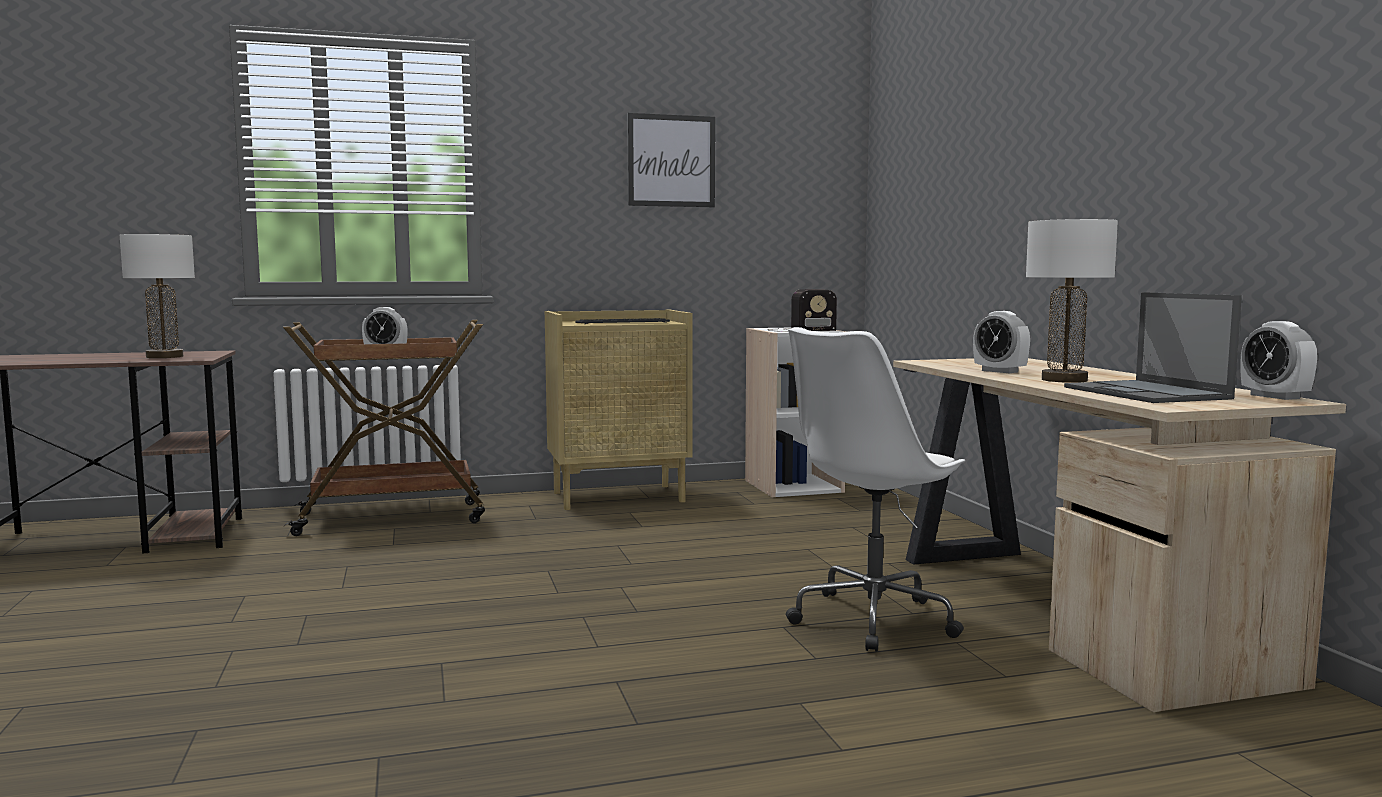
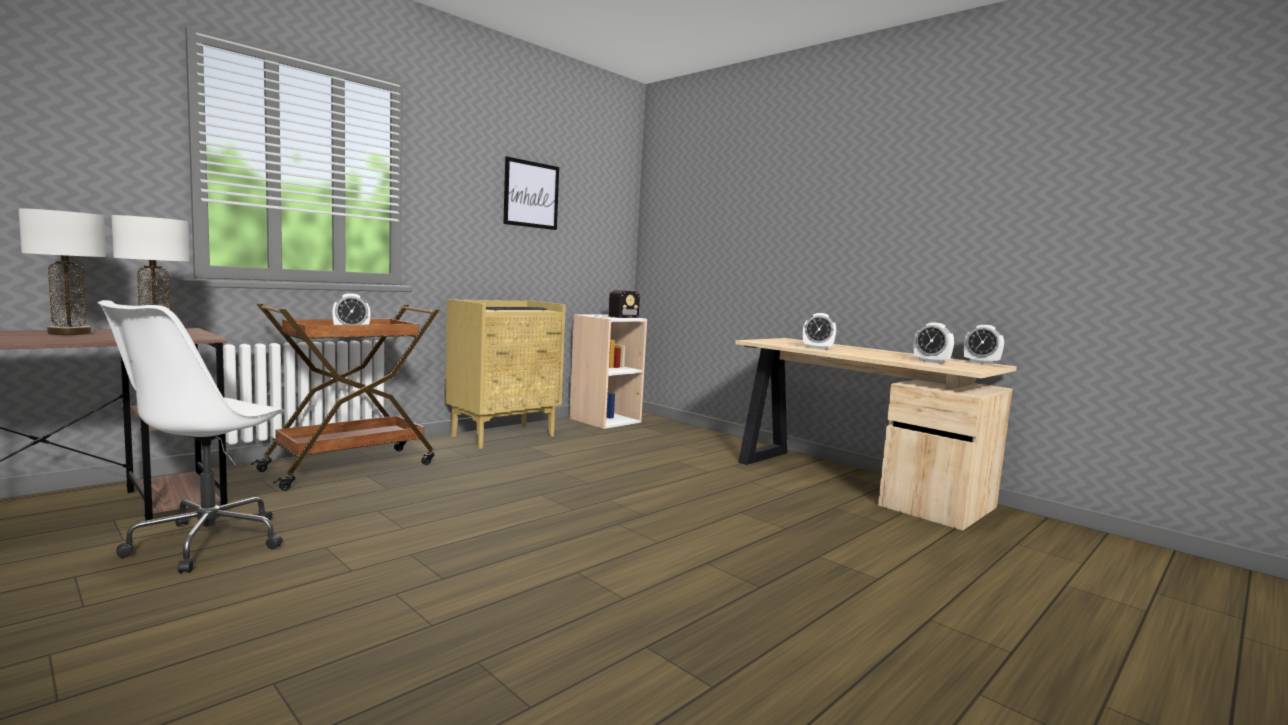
camera: 30 degrees left, 0 degrees up
white office chair [786,327,965,652] -> white office chair moved to [97,300,284,573]
table lamp [1026,219,1118,383] -> table lamp moved to [19,208,106,335]
laptop [1064,292,1242,403] -> alarm clock [914,323,954,364]

